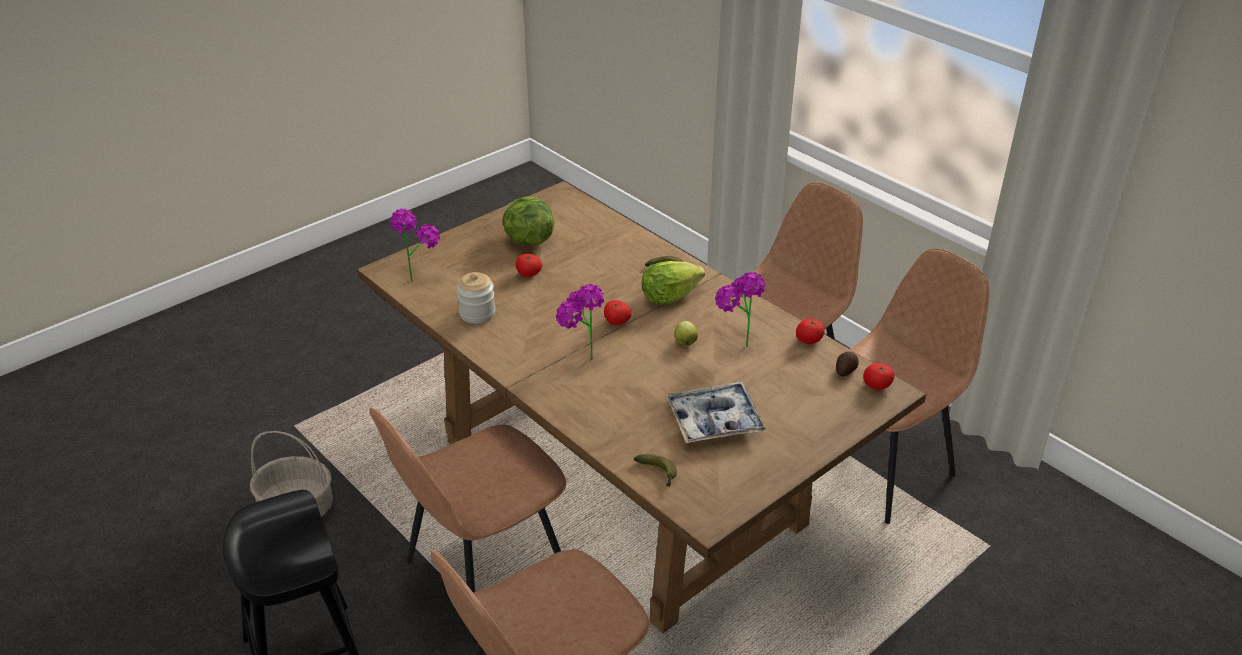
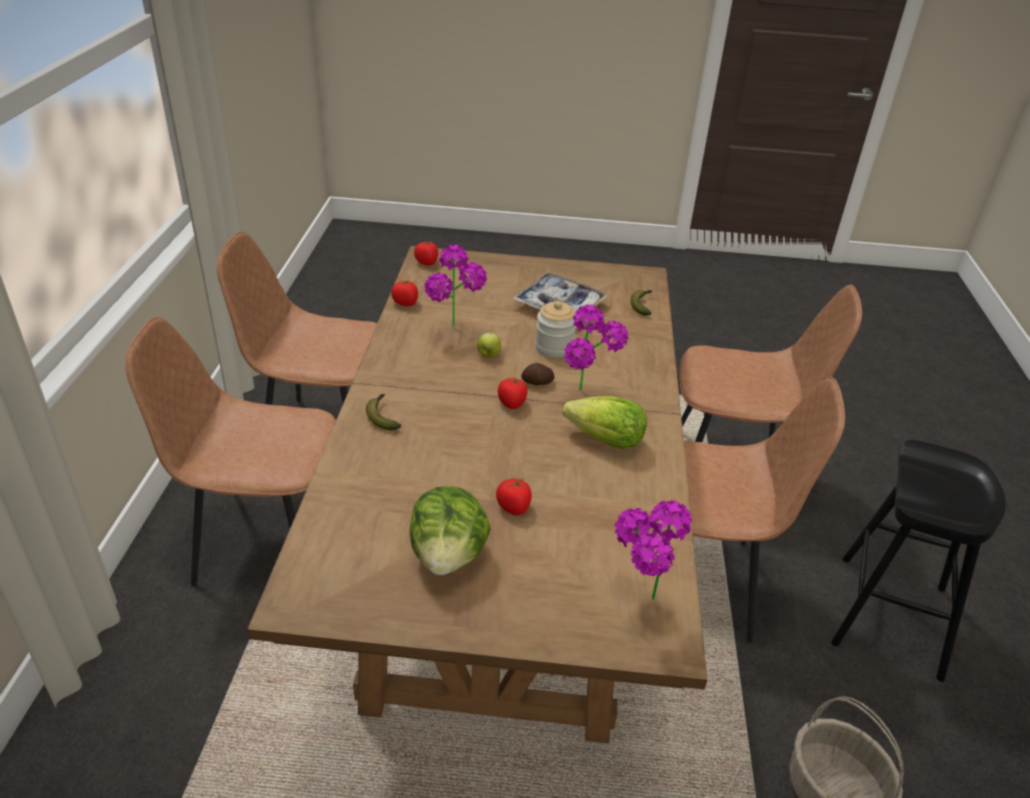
camera: 135 degrees left, 0 degrees up
jar [457,272,496,324] -> jar moved to [535,301,576,357]
lettuce [642,261,705,305] -> lettuce moved to [562,396,647,449]
potato [836,352,859,376] -> potato moved to [521,363,554,385]

